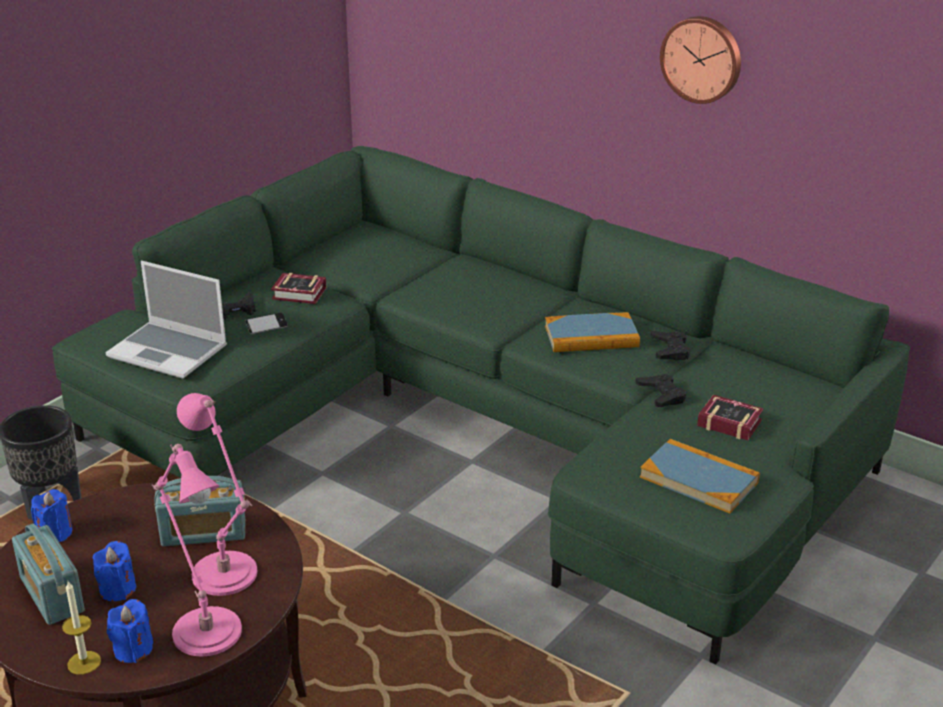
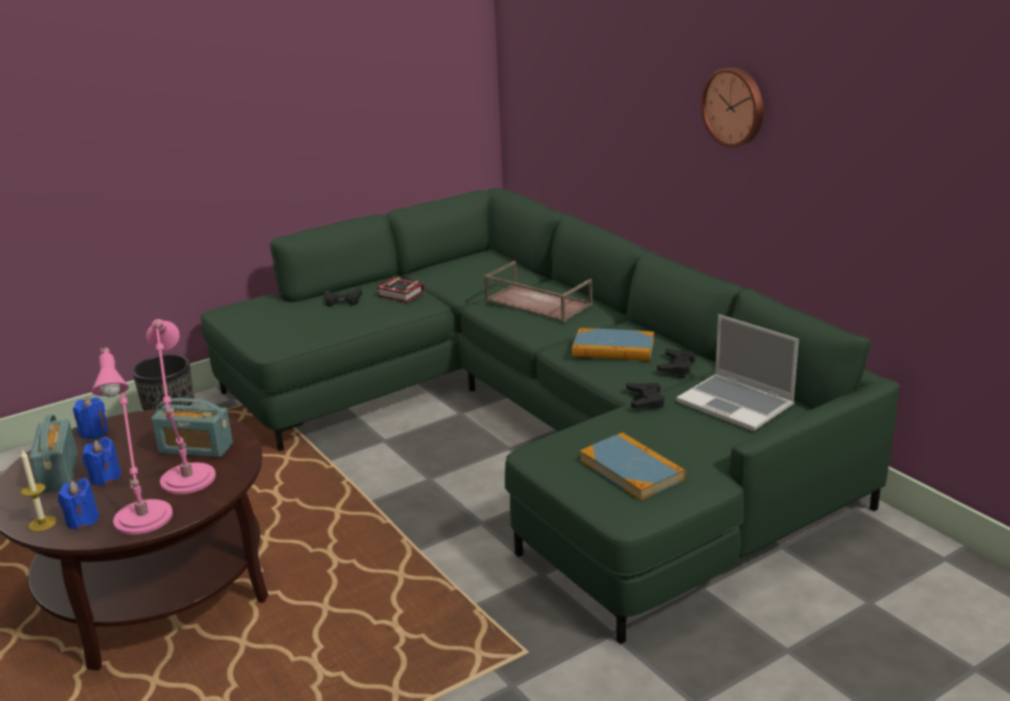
camera: 20 degrees right, 5 degrees down
laptop [106,261,227,379] -> laptop moved to [676,314,799,431]
phone [245,313,288,335] -> none
book [697,395,763,440] -> none
none -> brown tray [484,261,593,322]

